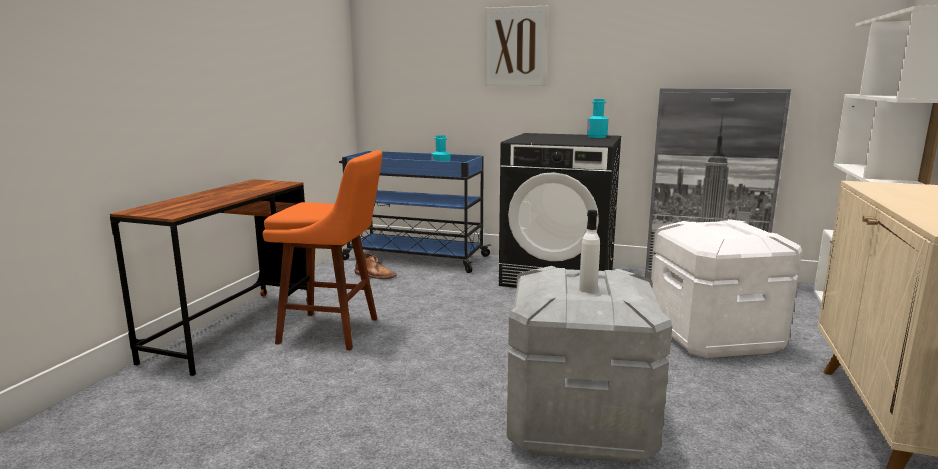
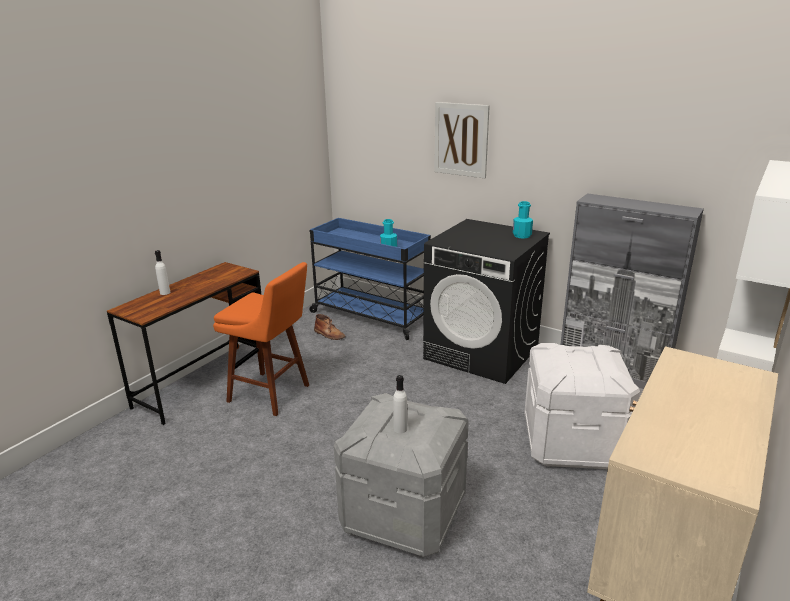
camera: 15 degrees right, 10 degrees up
none -> white bottle [155,250,170,295]

